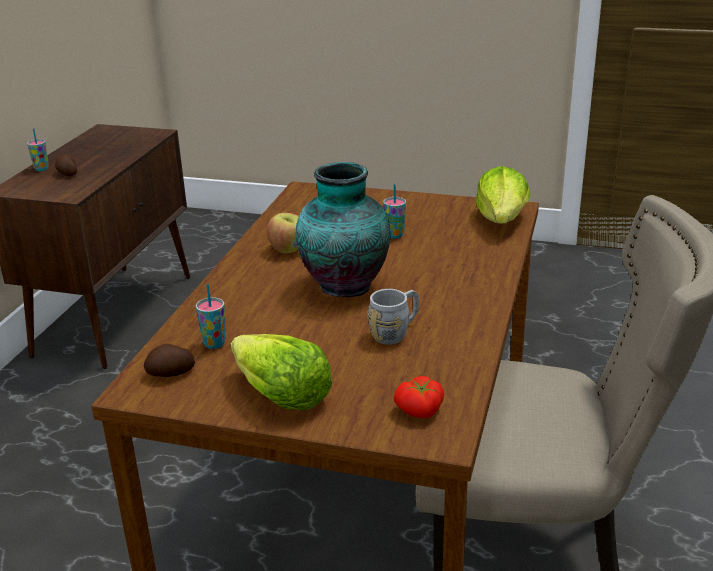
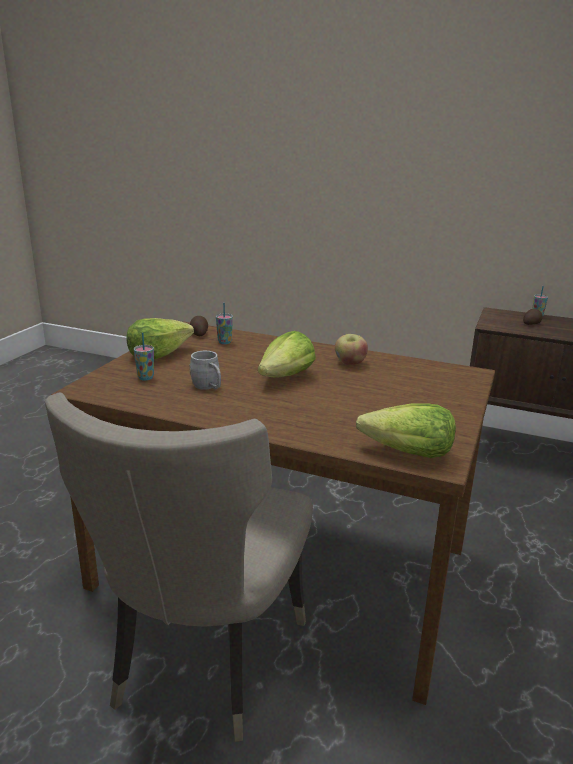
camera: 95 degrees right, 5 degrees down
vase [296,162,391,297] -> lettuce [258,331,316,378]
cup [383,184,406,239] -> cup moved to [134,333,154,381]
tomato [394,376,444,418] -> none

